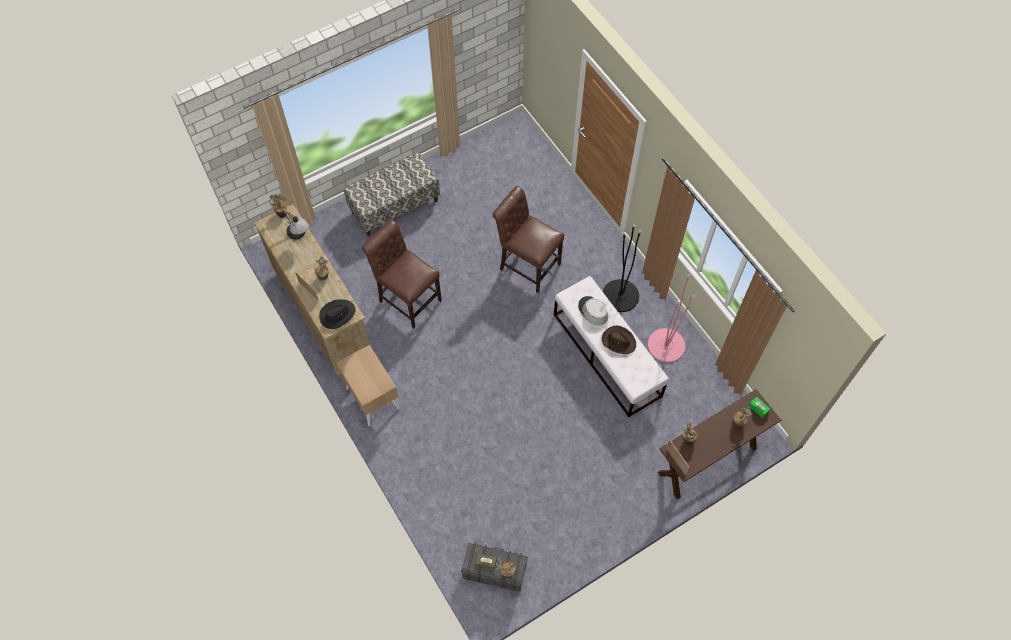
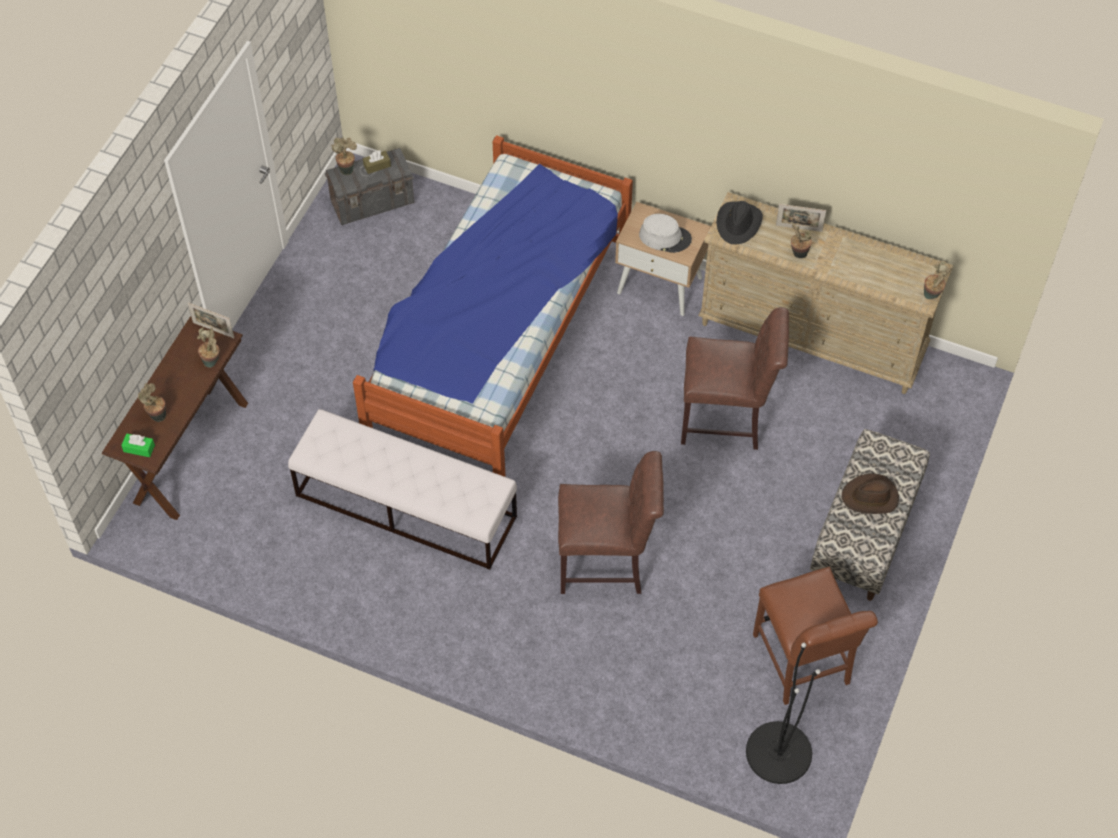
camera: 145 degrees right, 5 degrees down
table lamp [283,207,309,240] -> none
grey hat [578,296,608,325] -> grey hat moved to [639,214,692,253]
brown hat [602,325,636,354] -> brown hat moved to [842,474,899,514]
black floor lamp [603,225,642,312] -> black floor lamp moved to [746,643,821,784]
pink floor lamp [647,274,695,363] -> none
none -> bed [353,135,633,477]
none -> brown chair [753,567,878,705]

